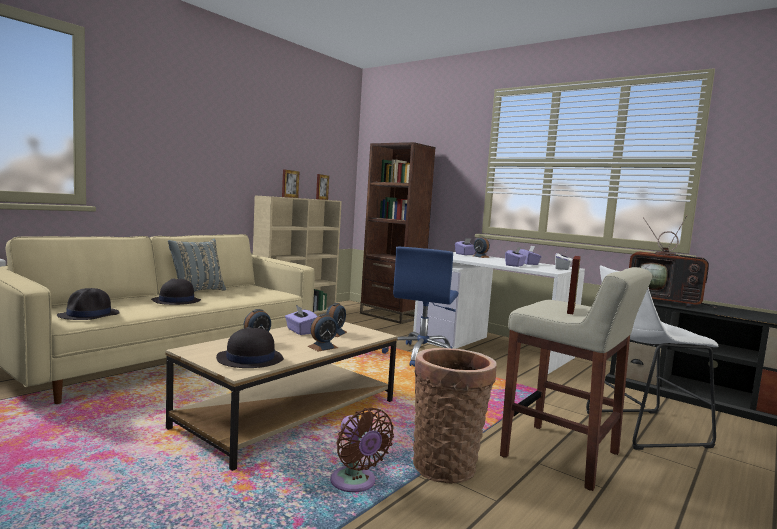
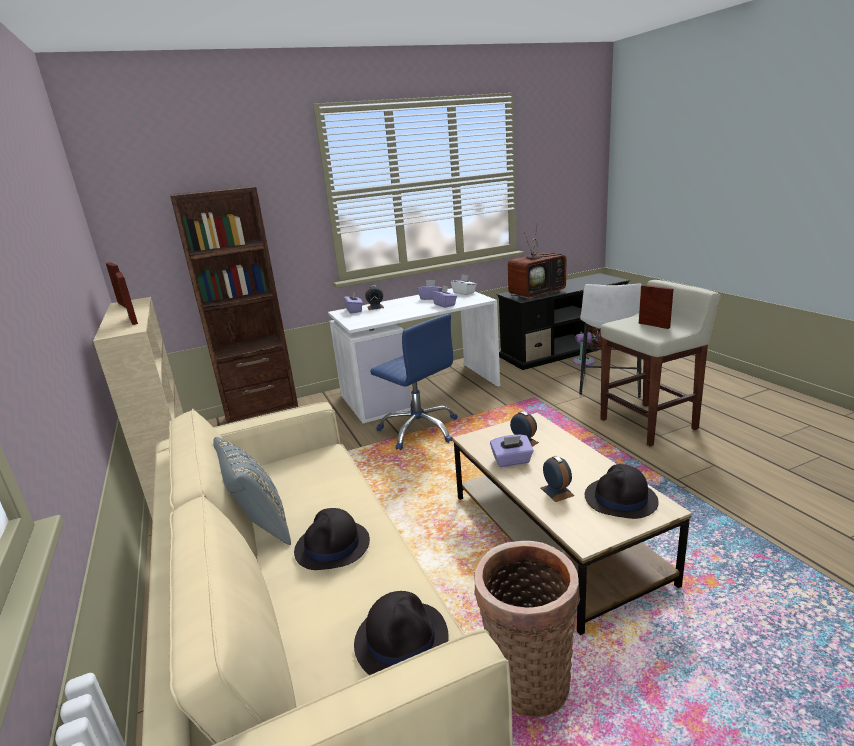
camera: 60 degrees left, 15 degrees up
alarm clock [308,313,338,352] -> none
brown fan [330,407,394,492] -> brown fan moved to [573,325,602,366]
basket [413,348,497,484] -> basket moved to [474,541,580,717]

